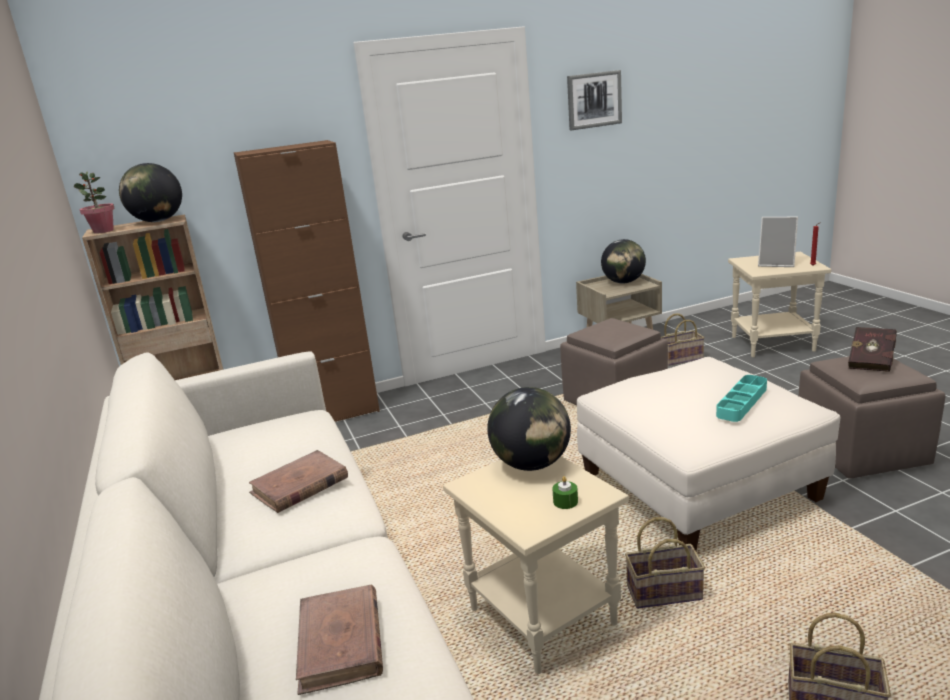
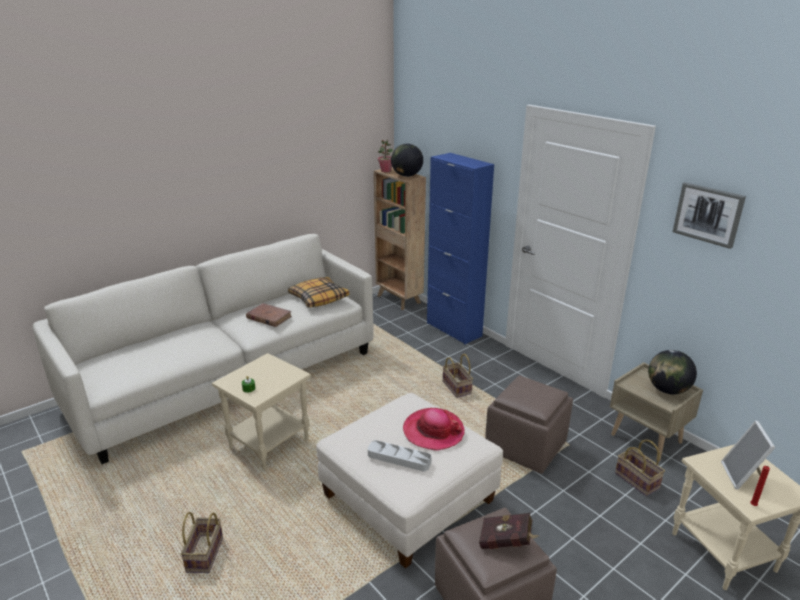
camera: 70 degrees right, 5 degrees up
brown cabinet [234,140,380,422] -> blue cabinet [427,153,494,344]
brown book [296,584,383,695] -> none
globe [487,387,571,471] -> none
basket [625,517,705,609] -> basket moved to [443,354,473,398]
turquoise tray [716,375,767,422] -> grey tray [368,440,431,471]
none -> pillow [288,277,349,308]
none -> hat [403,408,464,451]

